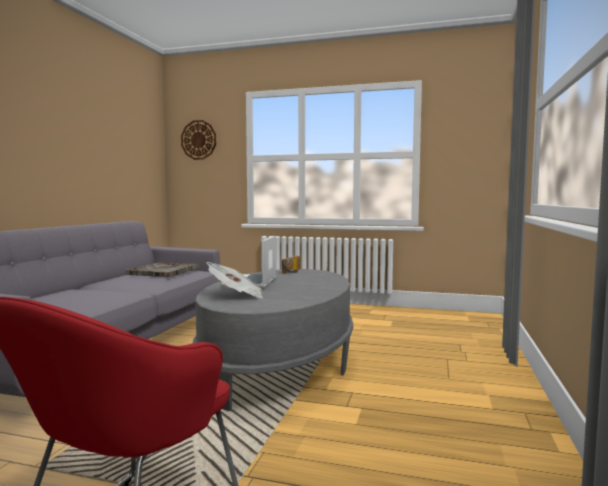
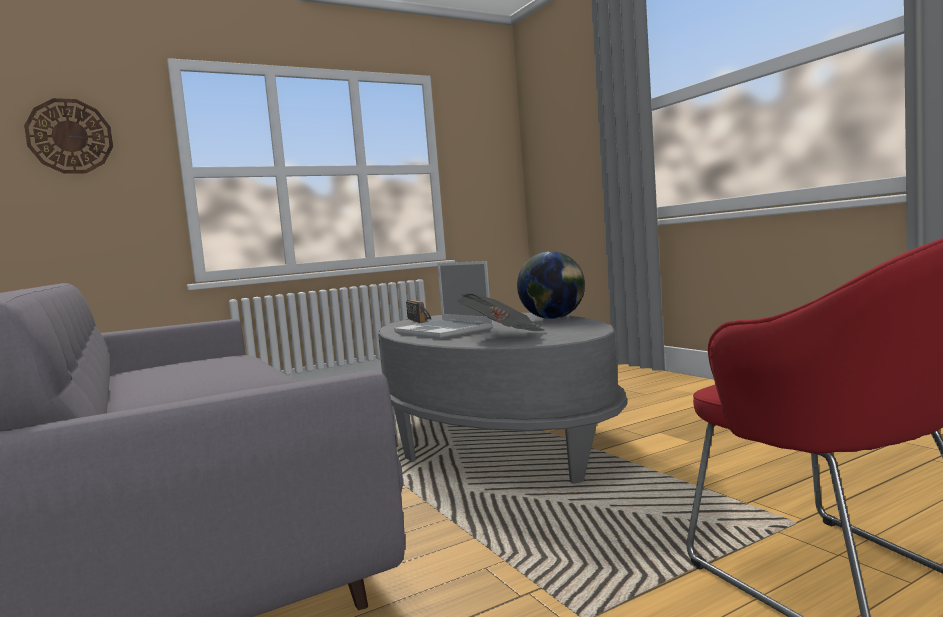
camera: 45 degrees left, 0 degrees up
grey tray [126,263,199,277] -> none
none -> globe [517,251,585,319]

